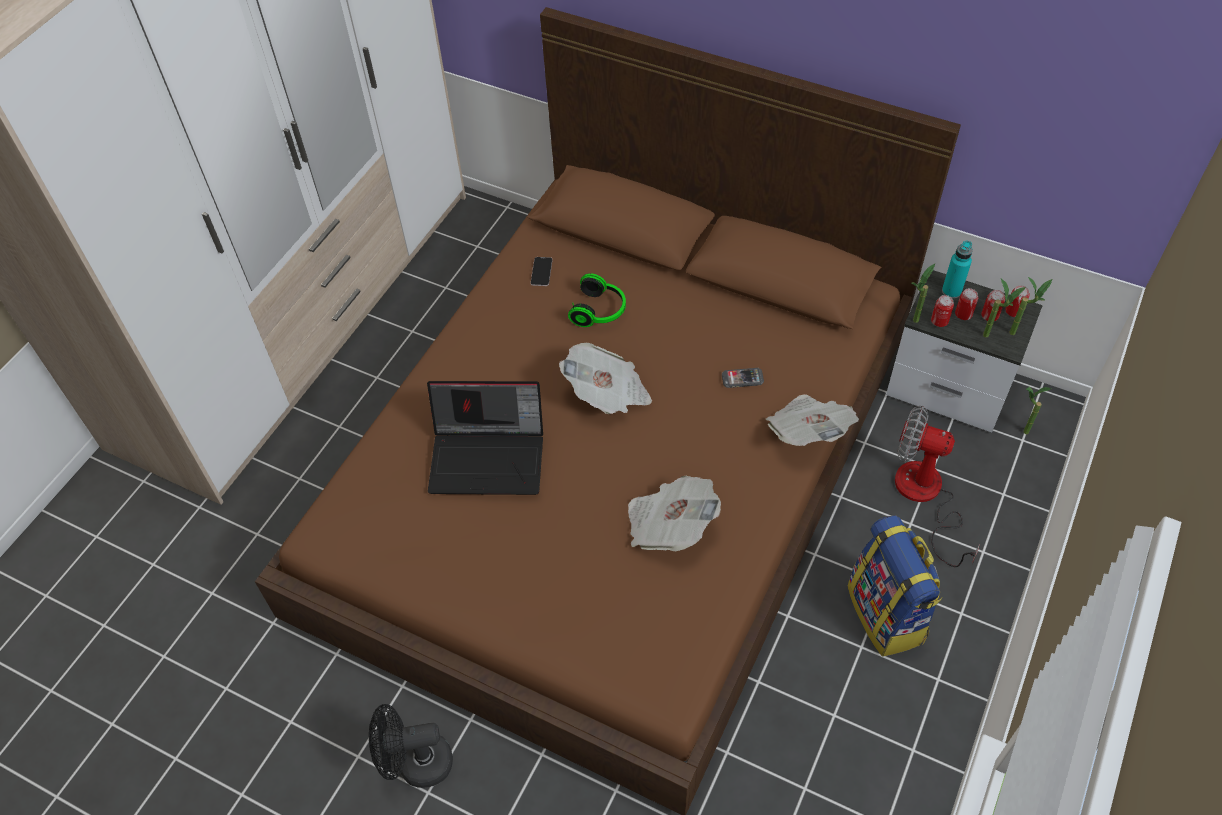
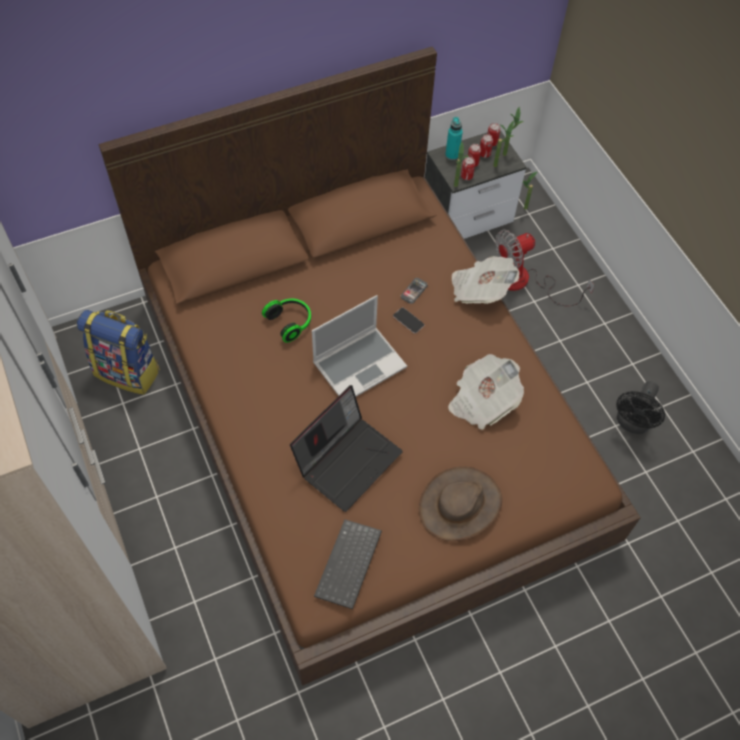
camera: 55 degrees left, 5 degrees up
black fan [369,704,453,788] -> black fan moved to [616,381,665,434]
phone [531,257,553,286] -> phone moved to [393,307,424,333]
newspaper [559,342,652,415] -> laptop [312,295,407,397]
backpack [848,515,942,656] -> backpack moved to [77,310,160,395]
none -> keyboard [314,519,382,609]
none -> brown hat [419,466,502,541]

